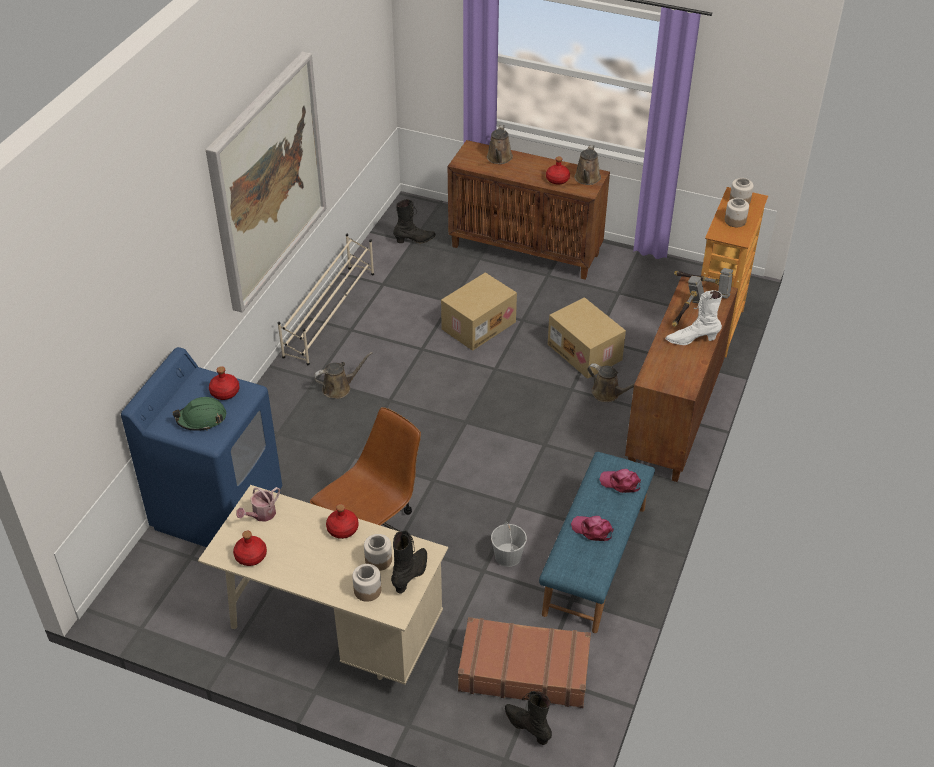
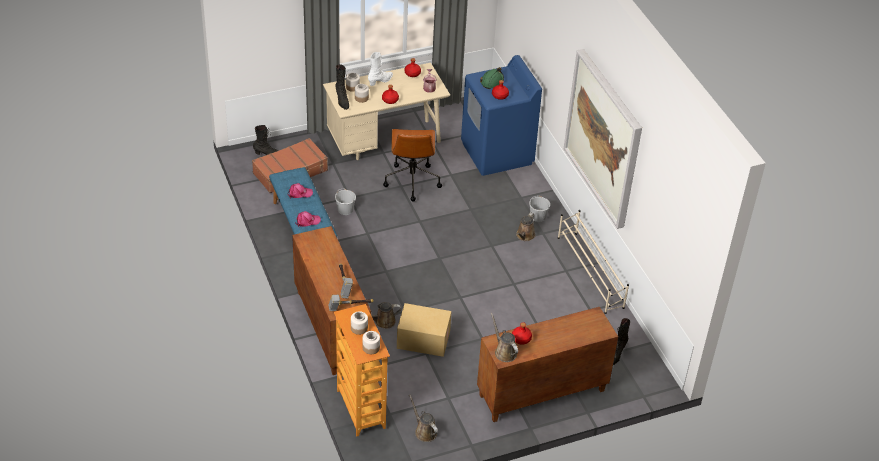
camera: 135 degrees right, 0 degrees up
cardboard box [441,272,517,351] -> none
brown watering can [487,125,513,164] -> brown watering can moved to [409,395,438,442]
white boot [665,290,722,345] -> white boot moved to [368,52,393,86]
none -> white bucket [529,196,550,222]

